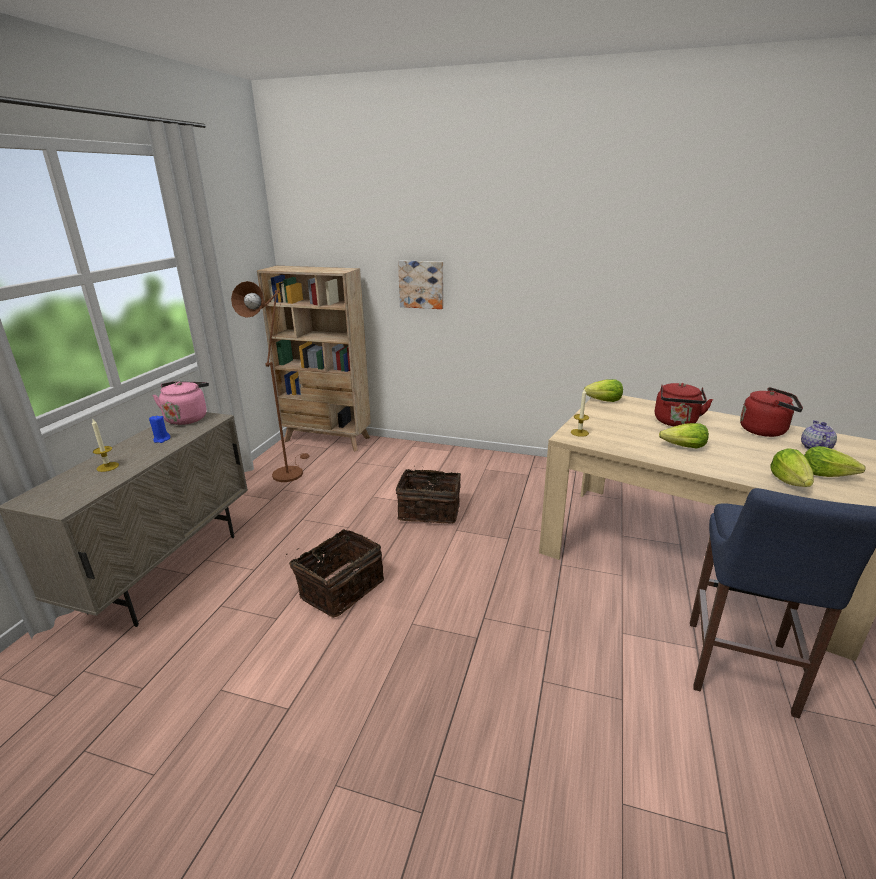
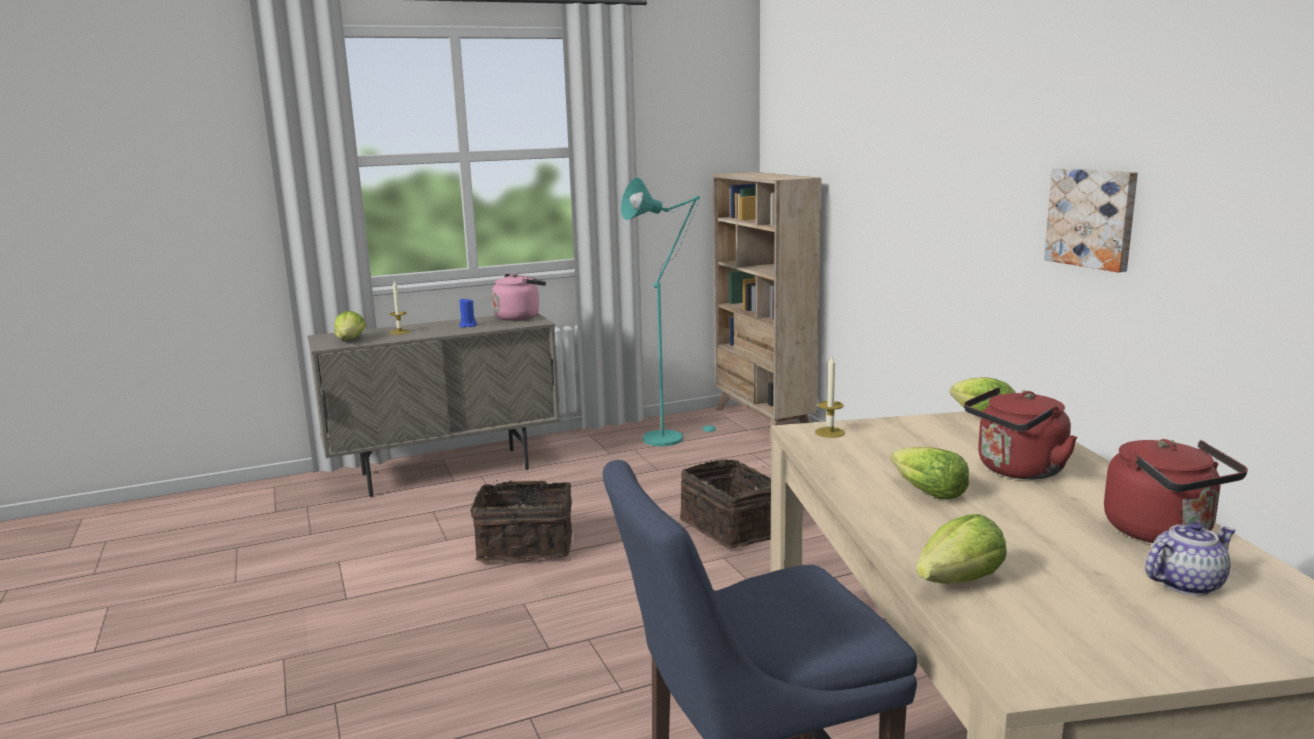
camera: 50 degrees right, 10 degrees down
brown floor lamp [231,281,310,482] -> turquoise floor lamp [621,177,717,446]
picture [398,260,444,309] -> picture moved to [1044,168,1138,272]
lettuce [804,446,866,477] -> lettuce moved to [334,311,366,340]

